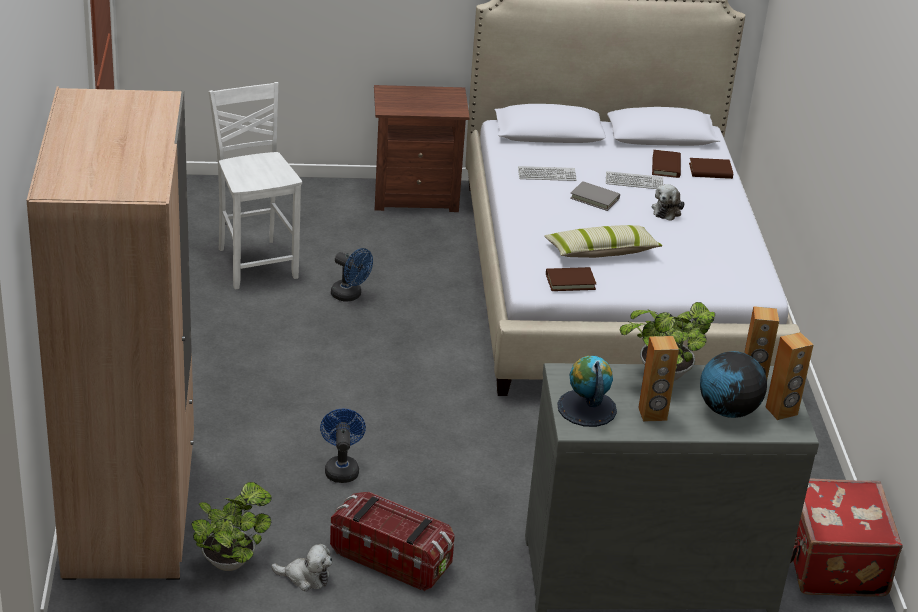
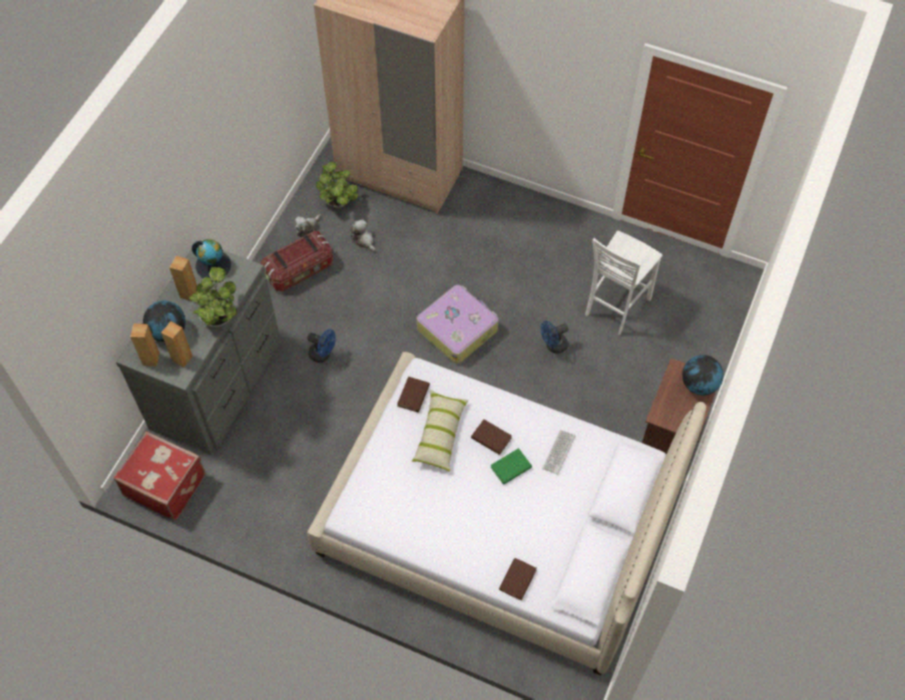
camera: 120 degrees right, 25 degrees up
white chair [208,82,302,289] -> white chair turned 120 degrees clockwise [585,231,662,335]
blue fan [320,409,366,483] -> blue fan moved to [307,329,336,363]
grey book [570,181,620,211] -> green book [491,448,532,485]
keyboard [606,171,663,189] -> none
plush toy [651,184,685,221] -> plush toy moved to [350,220,376,252]
brown book [652,150,681,178] -> brown book moved to [471,419,512,455]
none -> suitcase [417,285,499,364]
none -> globe [682,355,724,395]

